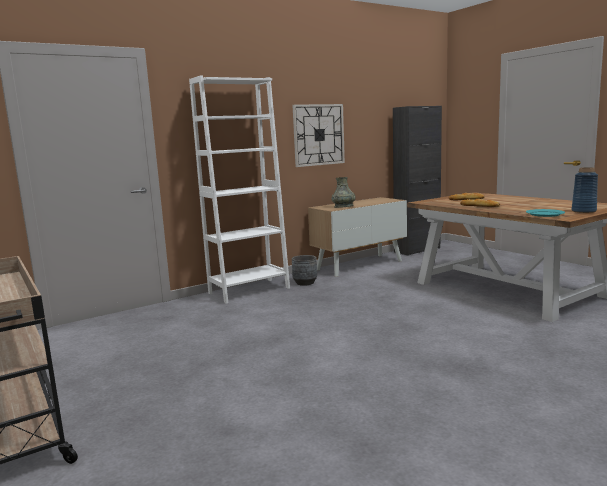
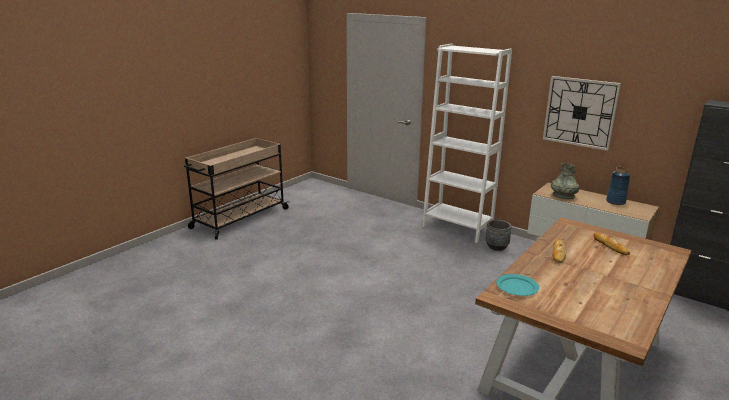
camera: 70 degrees right, 10 degrees up
blue vase [571,167,598,213] -> blue vase moved to [606,167,630,205]

